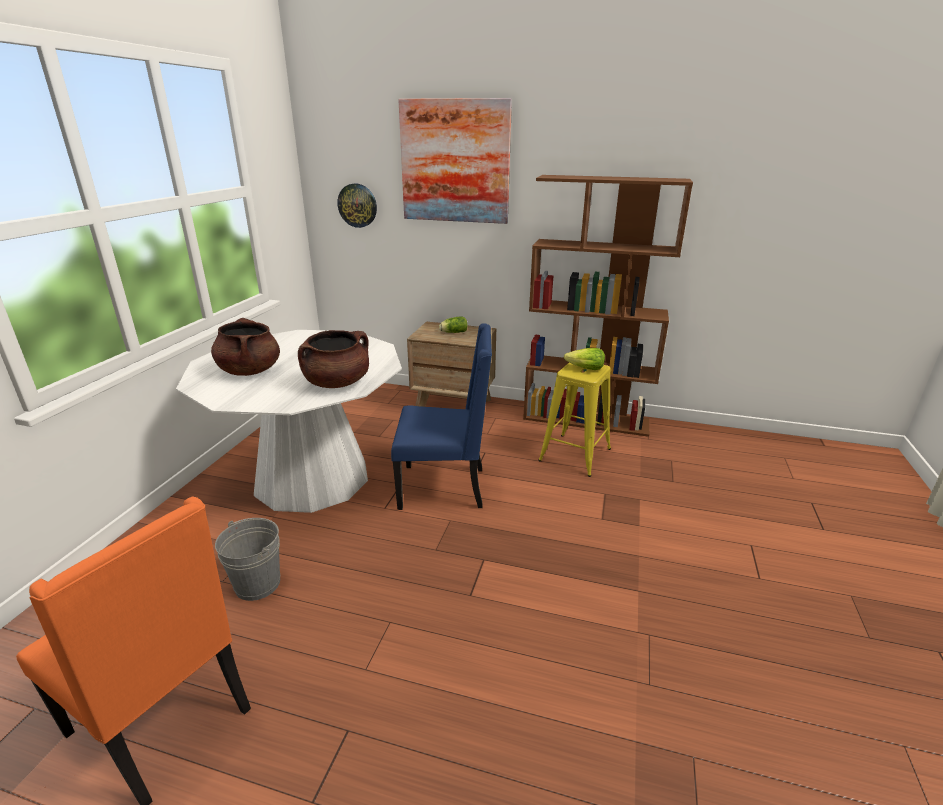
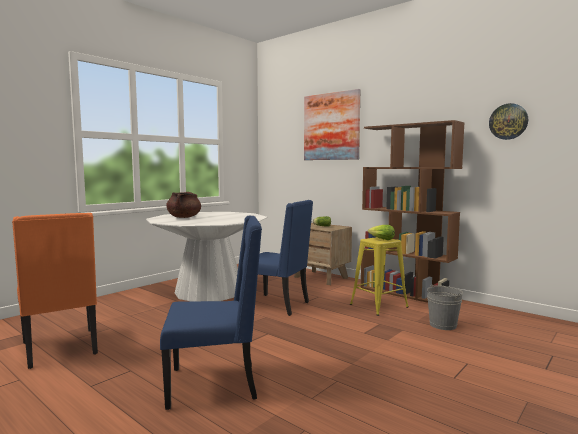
camera: 25 degrees right, 20 degrees down
grey bucket [215,518,280,601] -> grey bucket moved to [427,284,463,330]
brown cooking pot [298,330,369,388] -> none
wall clock [337,184,377,228] -> wall clock moved to [489,103,528,140]
none -> blue chair [160,216,262,410]

